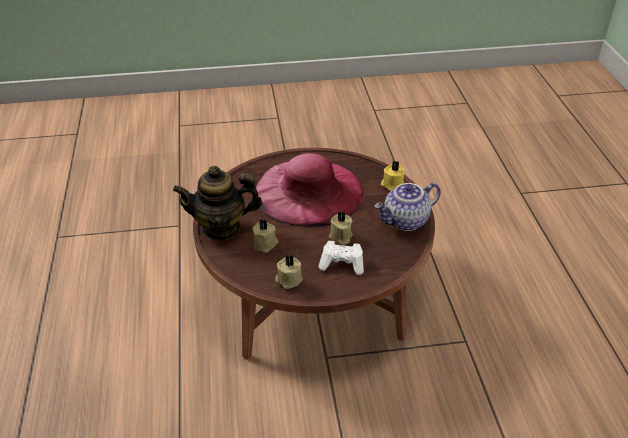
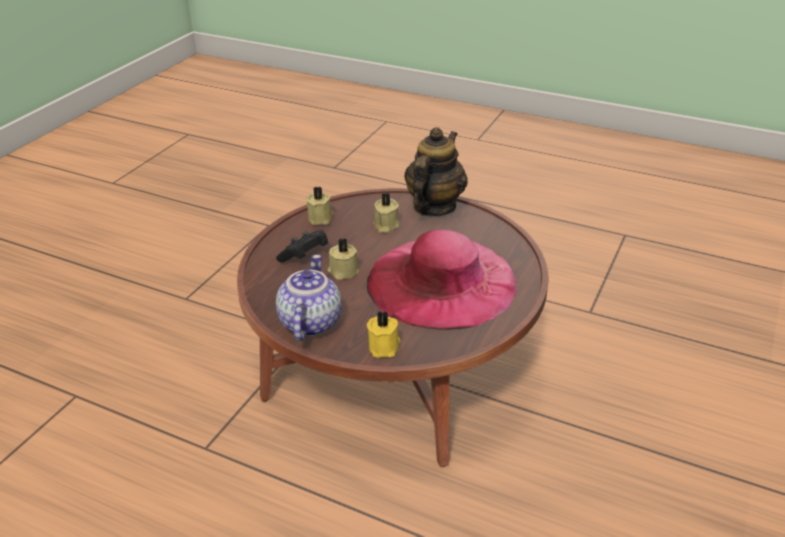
camera: 125 degrees right, 5 degrees down
white game controller [318,241,364,275] -> black game controller [276,230,328,262]

